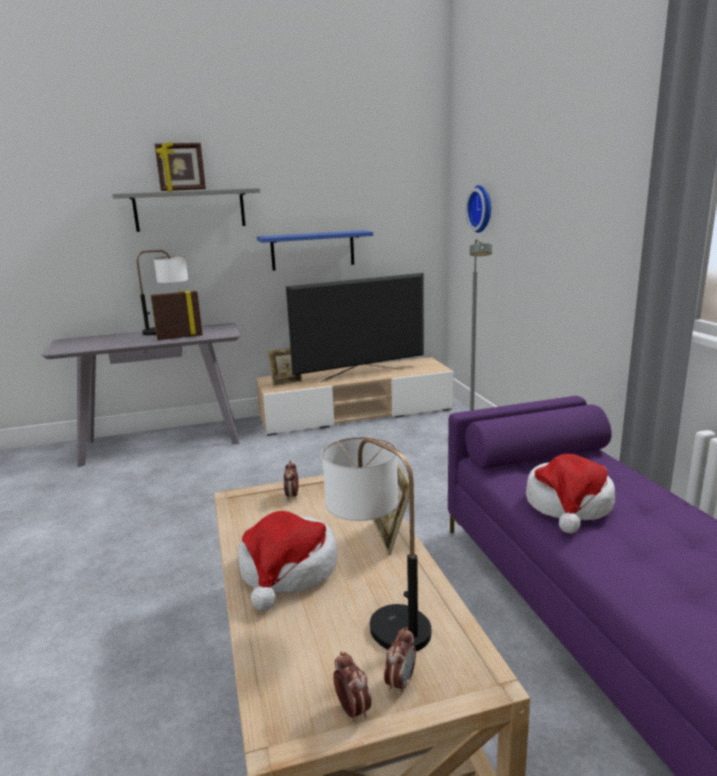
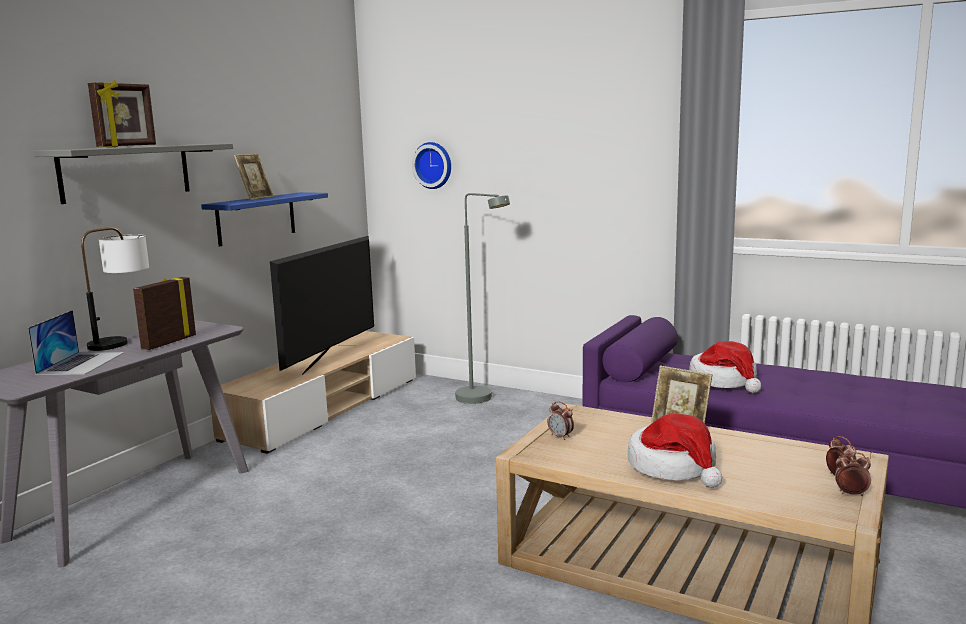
camera: 45 degrees left, 5 degrees down
picture frame [267,347,303,387] -> picture frame moved to [234,154,274,200]
table lamp [322,437,431,651] -> none
none -> laptop [28,310,124,375]

